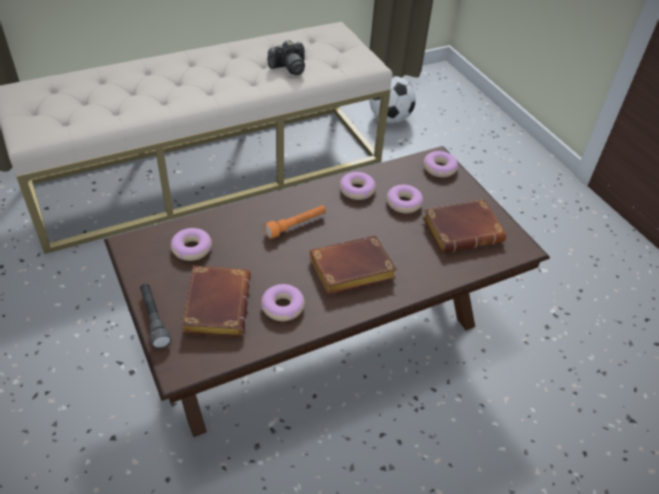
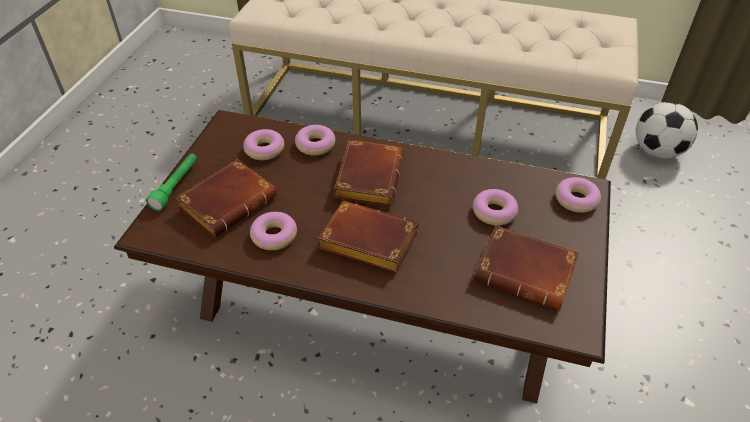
camera: 45 degrees right, 0 degrees up
grey flashlight [140,284,171,349] -> green flashlight [146,154,197,211]
orange flashlight [264,205,326,239] -> brown book [334,139,404,206]
camera [268,40,305,75] -> none
donut [340,172,376,200] -> donut moved to [295,125,335,156]

